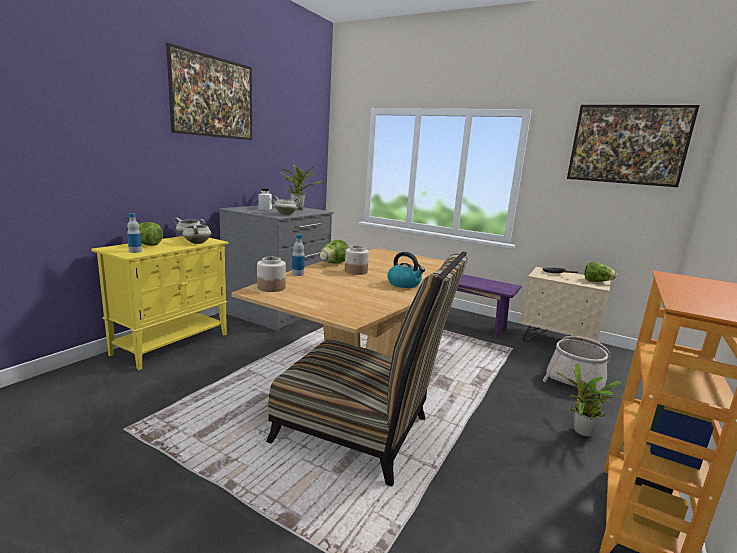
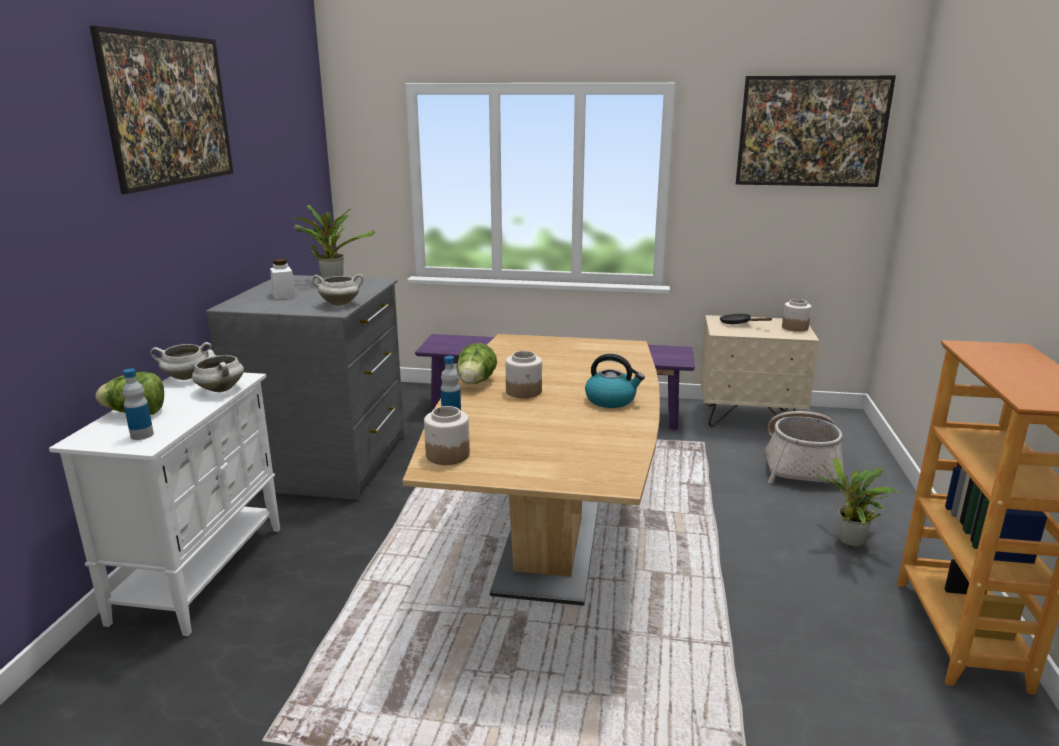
camera: 20 degrees left, 5 degrees up
yellow cabinet [91,236,228,370] -> white cabinet [49,372,280,636]
chair [266,251,468,487] -> none
lettuce [585,262,616,282] -> jar [782,299,811,332]

